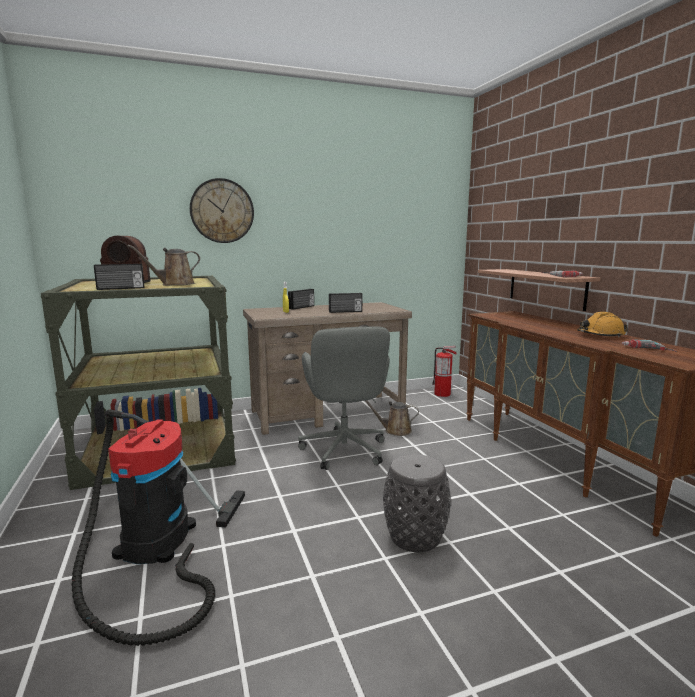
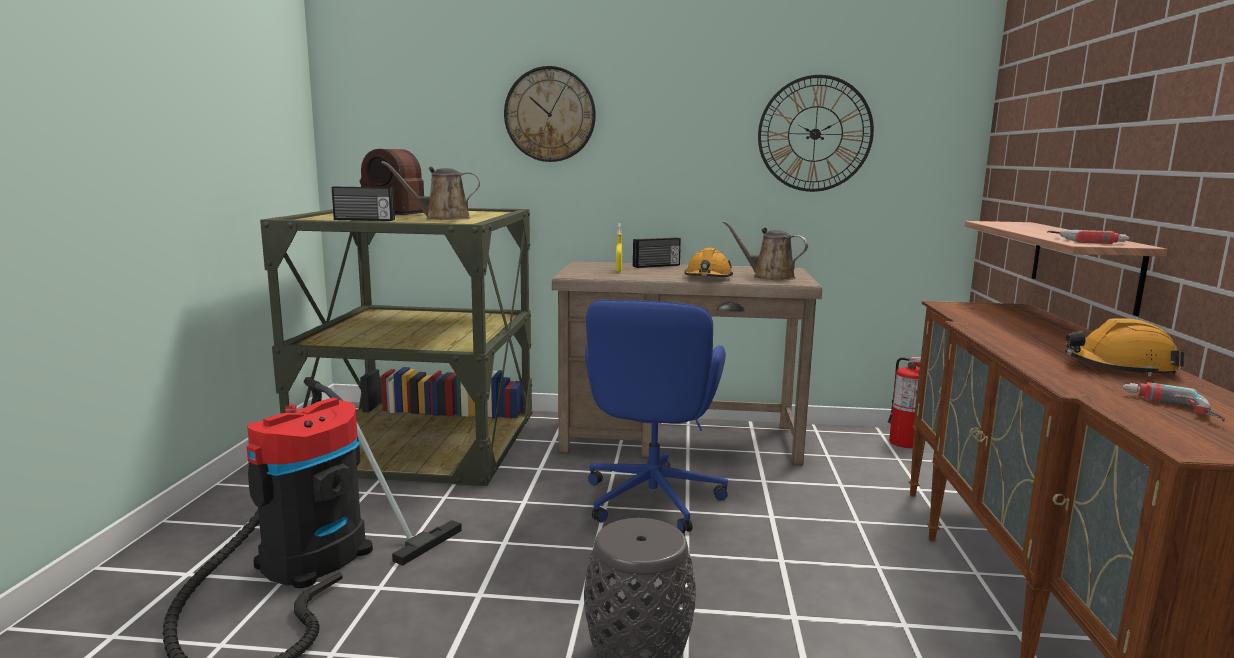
camera: 25 degrees right, 0 degrees up
grey office chair [298,326,390,470] -> blue office chair [585,300,728,533]
radio [329,293,362,313] -> orange hard hat [684,248,733,277]
brown watering can [365,400,419,436] -> brown watering can moved to [723,221,808,280]
none -> wall clock [758,75,874,192]

